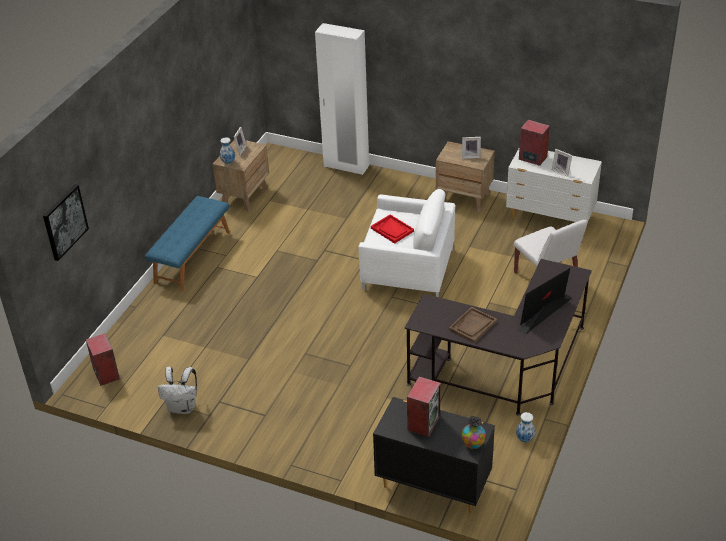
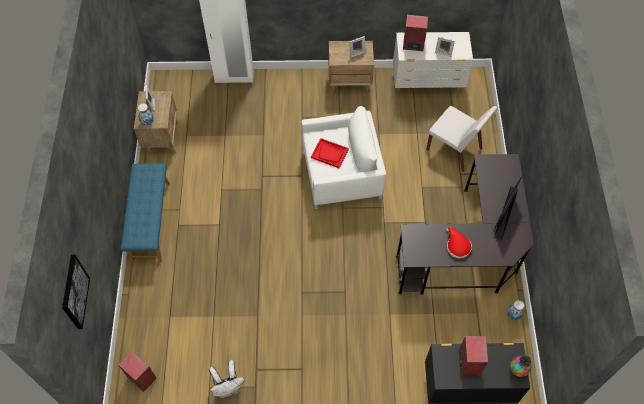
camera: 25 degrees left, 20 degrees up
brown tray [449,307,497,343] -> red hat [446,227,472,259]

